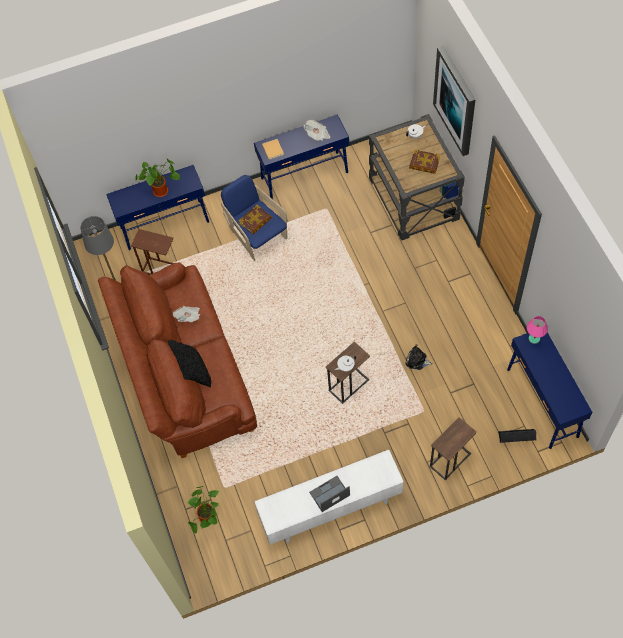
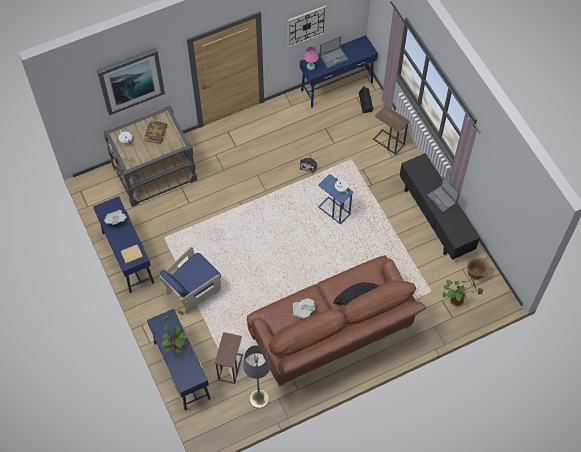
camera: 100 degrees left, 0 degrees up
book [239,205,272,234] -> none
white tv stand [255,450,404,544] -> black tv stand [400,153,480,260]
brown side table [326,342,370,404] -> blue side table [318,174,354,224]
none -> wall clock [288,5,326,48]
none -> laptop [320,36,348,68]
none -> brown planter [467,257,489,280]

